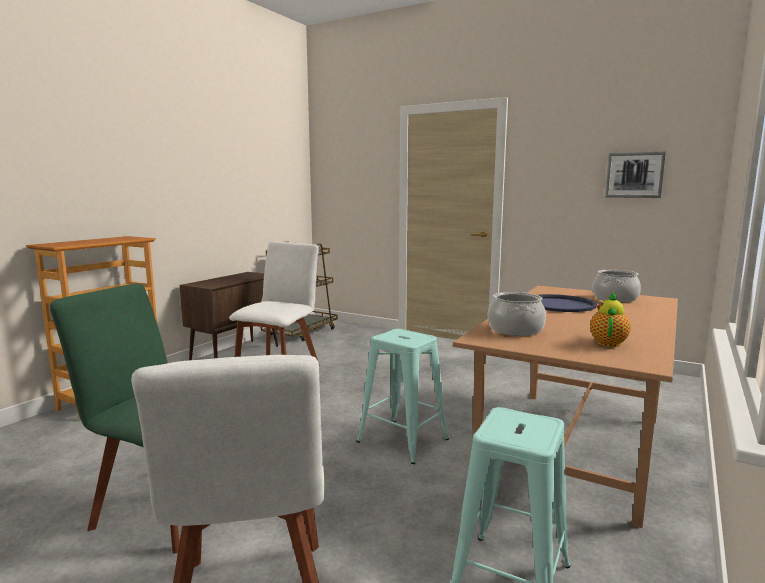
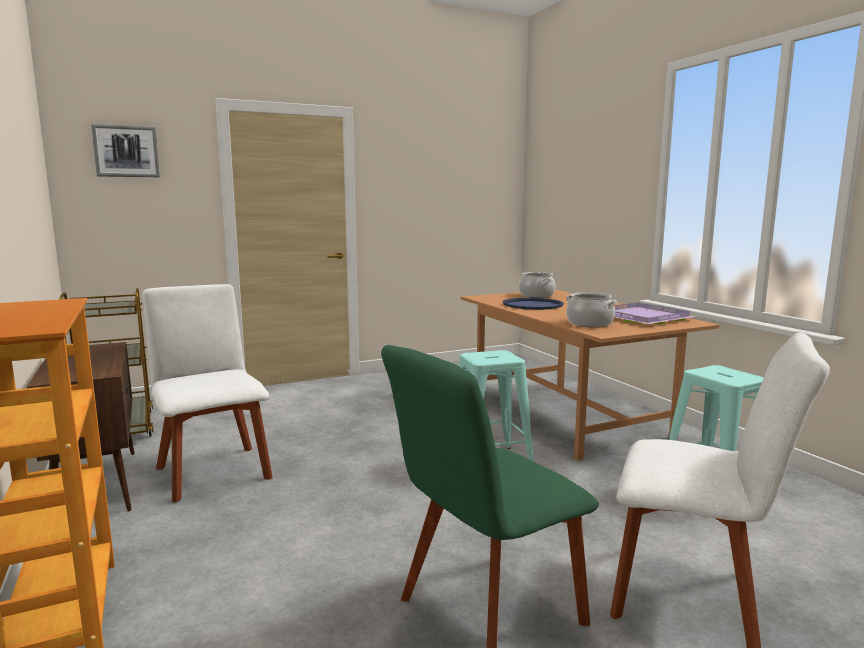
camera: 55 degrees left, 0 degrees up
teapot [590,292,631,347] -> purple tray [614,302,696,324]
picture [605,151,666,198] -> picture moved to [91,124,160,177]

